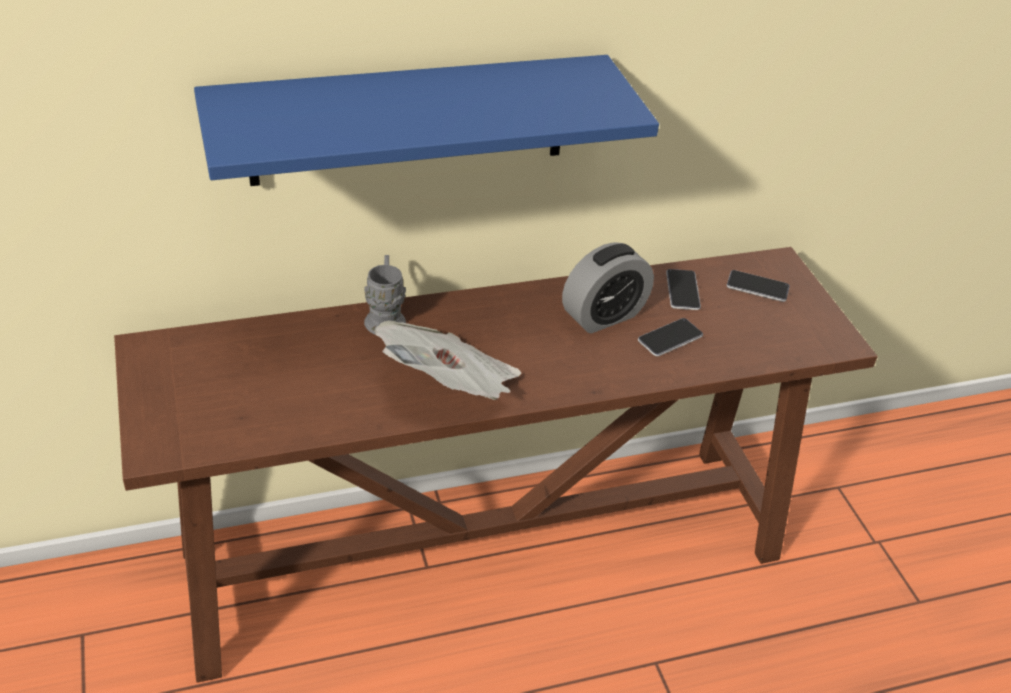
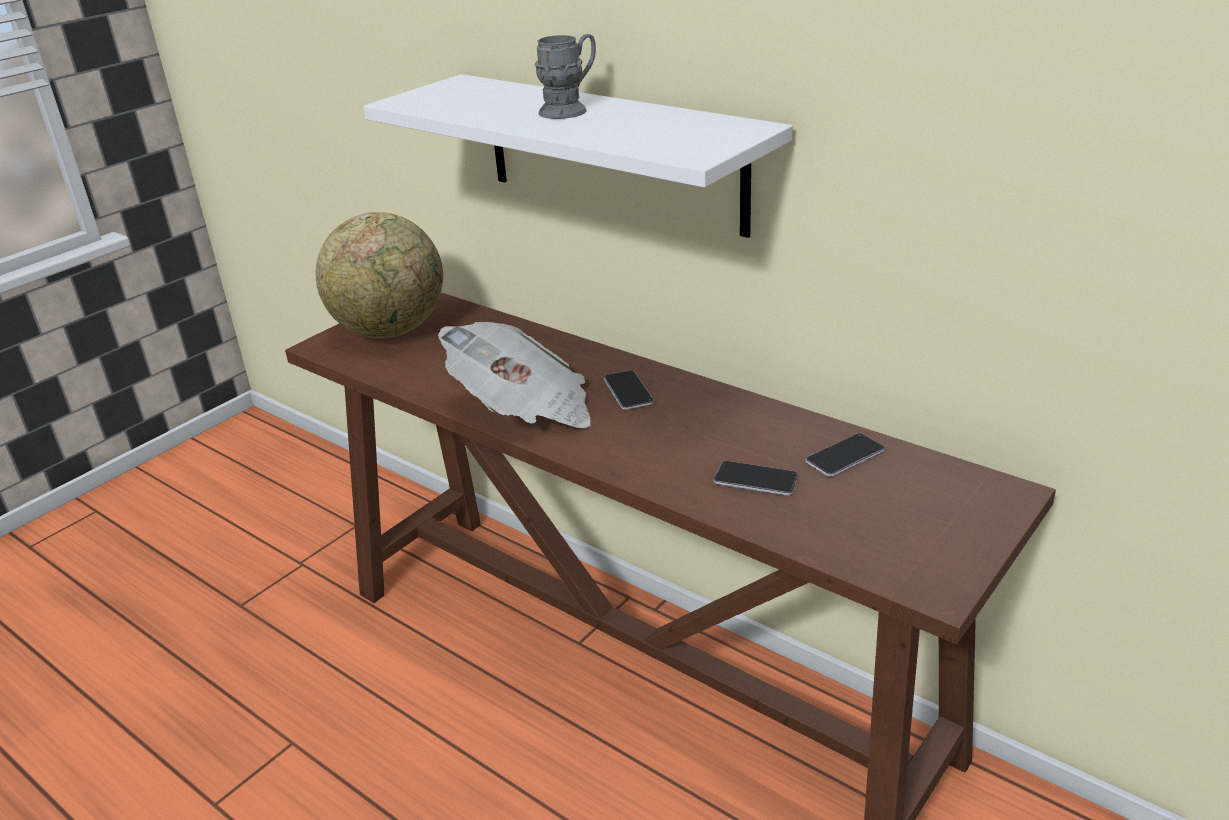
camera: 60 degrees right, 10 degrees down
blue shelf [194,55,659,186] -> white shelf [363,74,793,238]
grey mug [364,255,406,334] -> grey mug moved to [535,34,596,119]
alarm clock [562,242,654,334] -> none
phone [727,270,790,302] -> phone moved to [604,370,654,410]
none -> globe [316,212,443,339]

